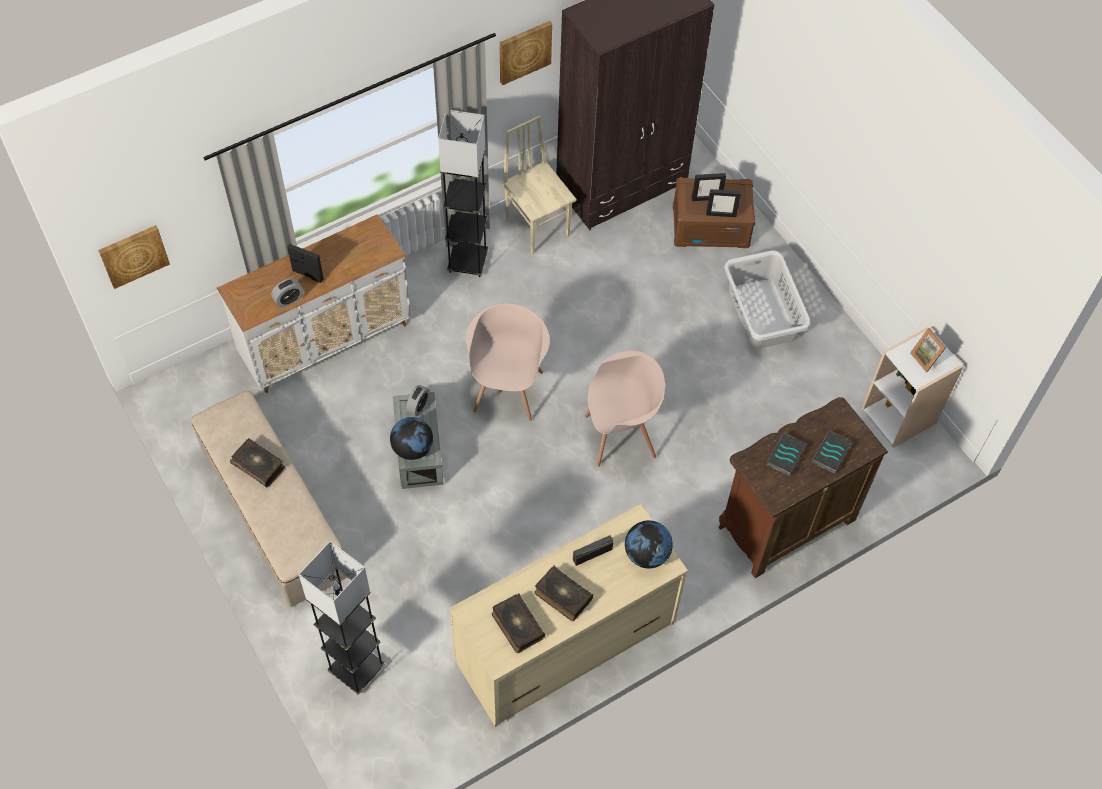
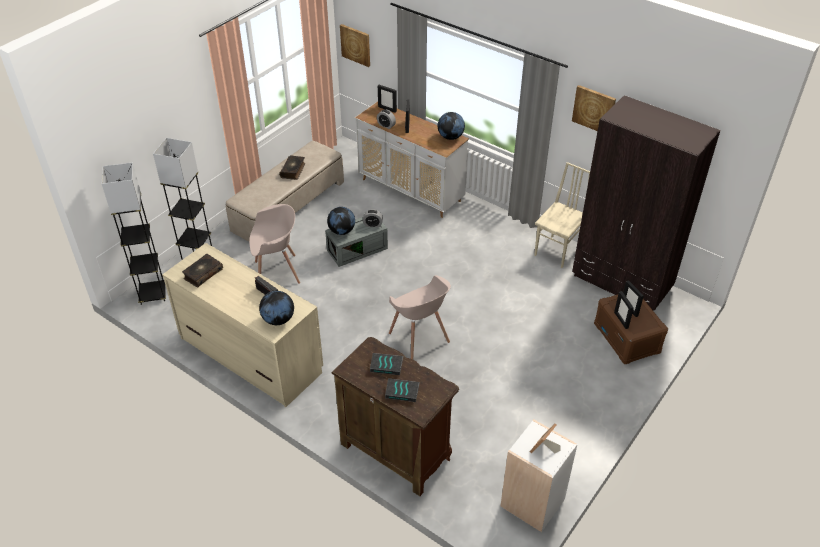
camera: 70 degrees right, 15 degrees down
grey floor lamp [438,110,488,277] -> grey floor lamp moved to [101,162,166,305]
beige chair [466,303,550,421] -> beige chair moved to [249,204,300,284]
book [534,565,593,621] -> none
grey laundry basket [724,250,811,349] -> none
none -> picture frame [378,85,397,113]
none -> globe [438,112,465,140]

